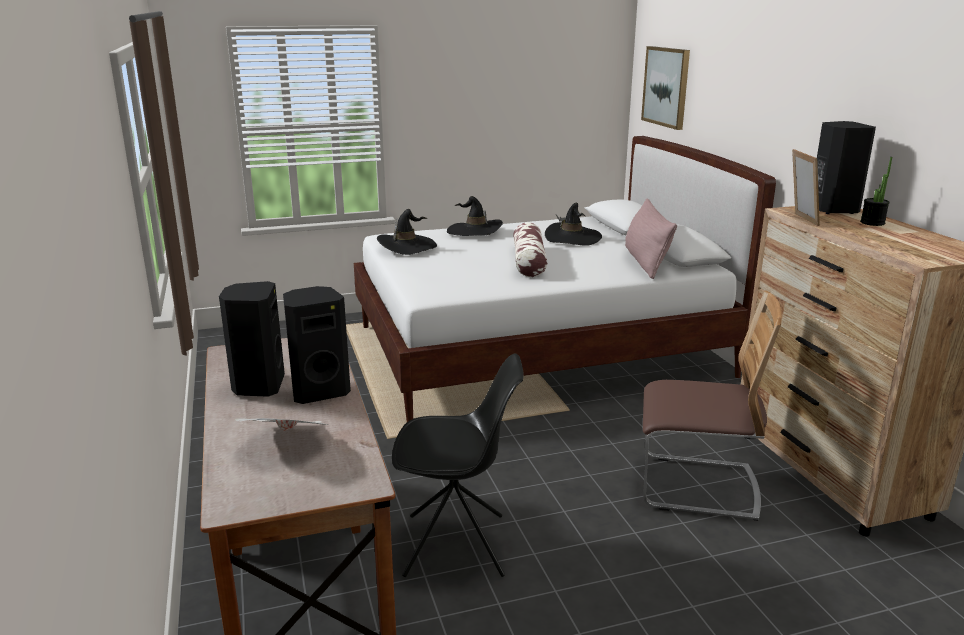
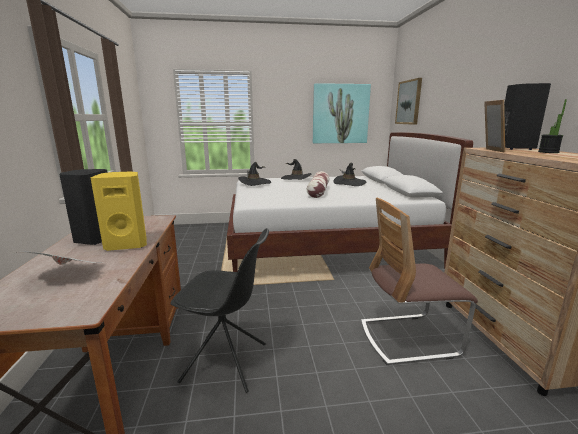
camera: 10 degrees right, 5 degrees down
black speaker [283,286,351,404] -> yellow speaker [90,172,147,251]
pink pillow [625,198,677,279] -> none
chair [643,291,782,521] -> chair turned 150 degrees clockwise [361,198,478,365]
none -> picture [313,83,371,143]

